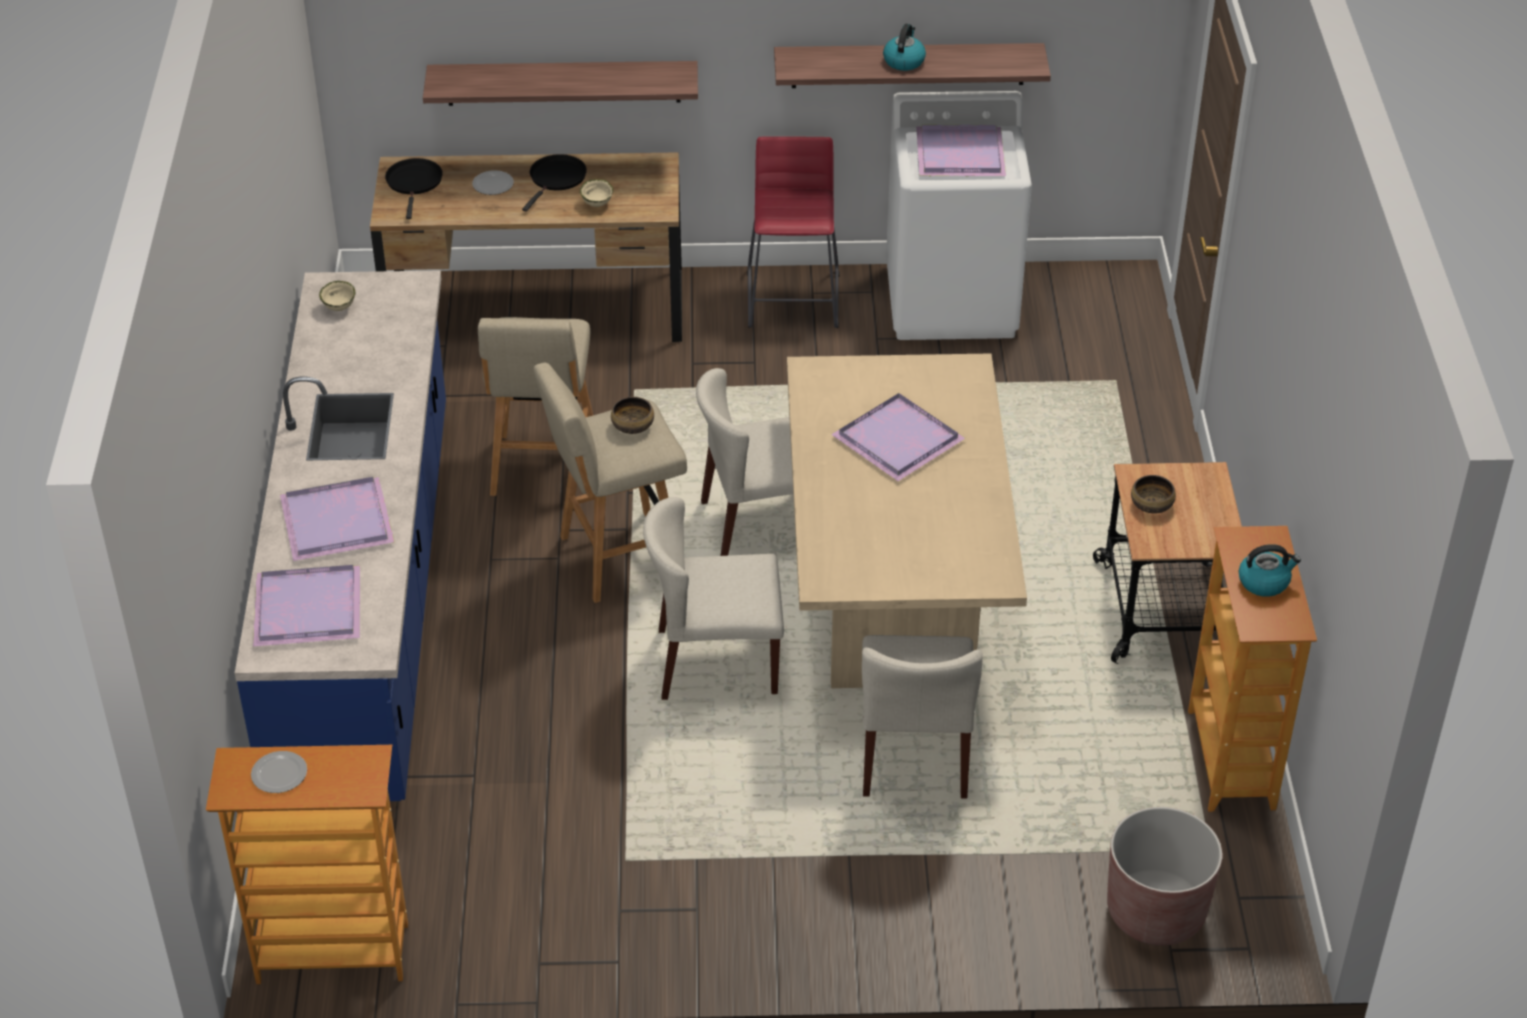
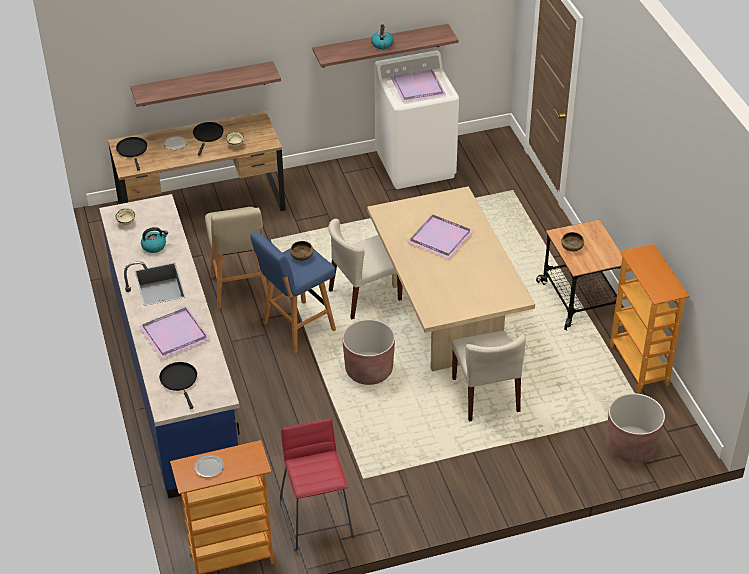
camera: 15 degrees left, 0 degrees up
purple tray [253,565,360,646] -> black frying pan [159,362,197,409]
beige stool [534,362,687,603] -> blue stool [250,231,336,353]
beige chair [643,497,784,700] -> brown planter [342,319,395,385]
red stool [747,136,840,328] -> red stool moved to [280,418,354,551]
kettle [1239,544,1301,597] -> kettle moved to [141,227,168,253]

